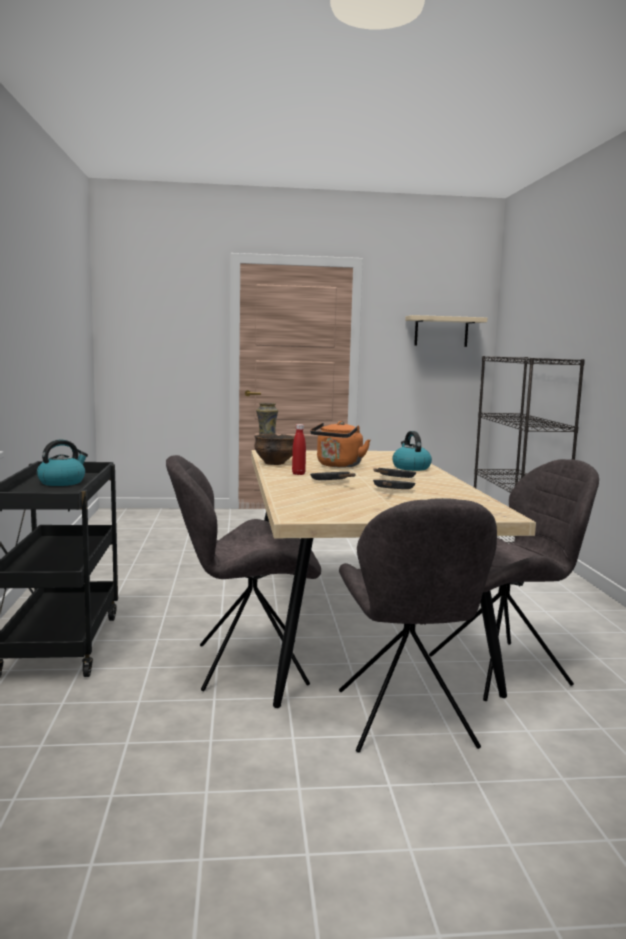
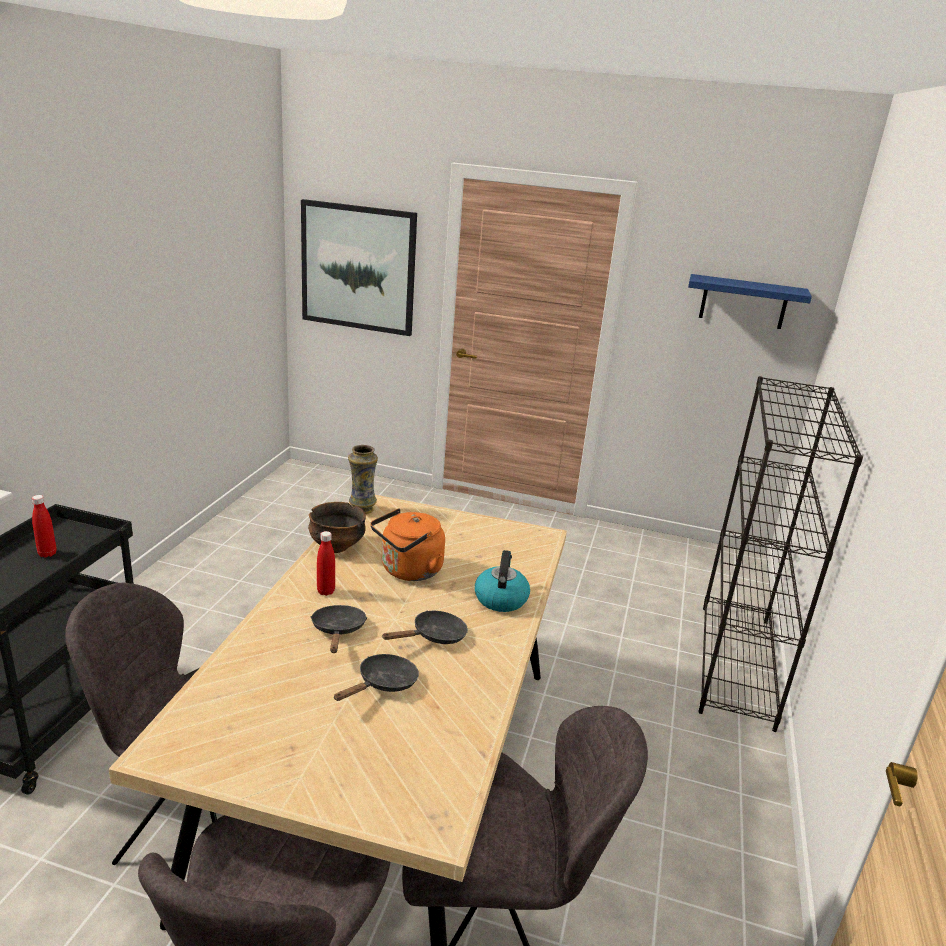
camera: 20 degrees right, 15 degrees up
kettle [37,440,88,486] -> red bottle [32,495,57,558]
beige shelf [405,315,487,347] -> blue shelf [688,274,812,329]
none -> picture [301,199,417,336]

